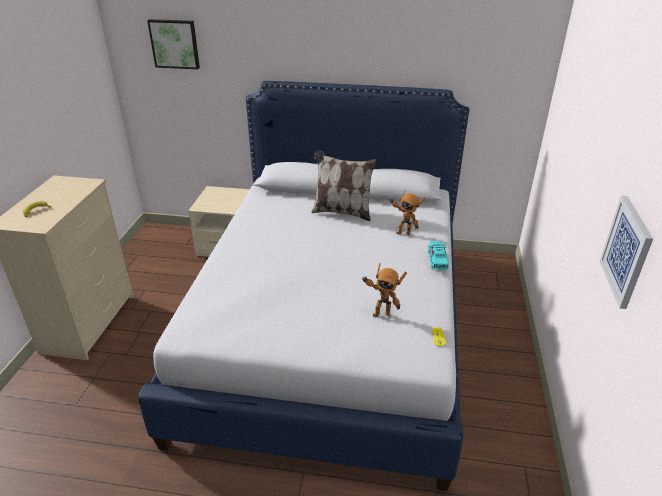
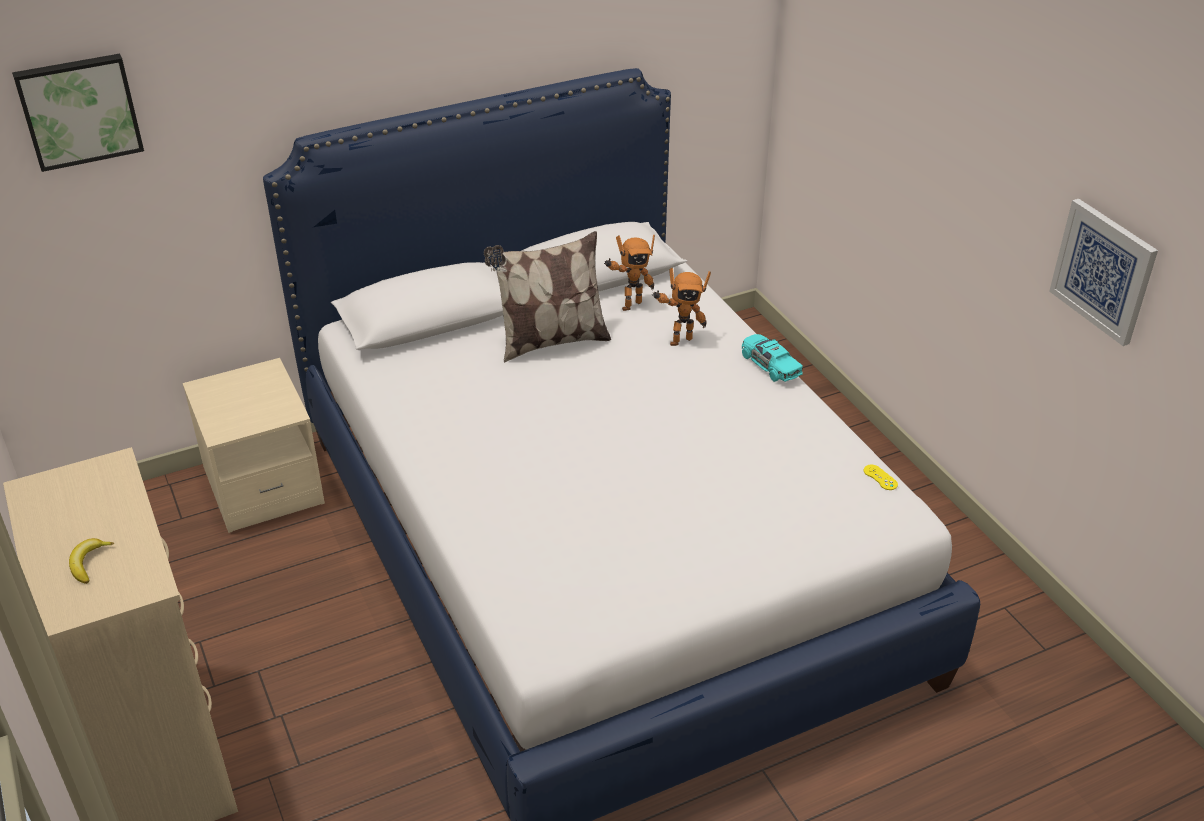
camera: 35 degrees left, 5 degrees up
toy robot [361,263,407,317] -> toy robot moved to [604,234,655,311]

